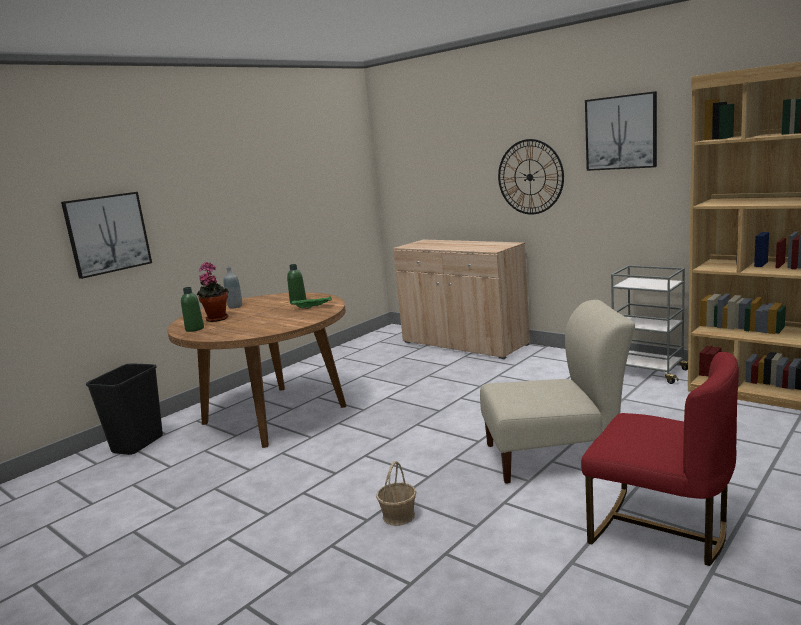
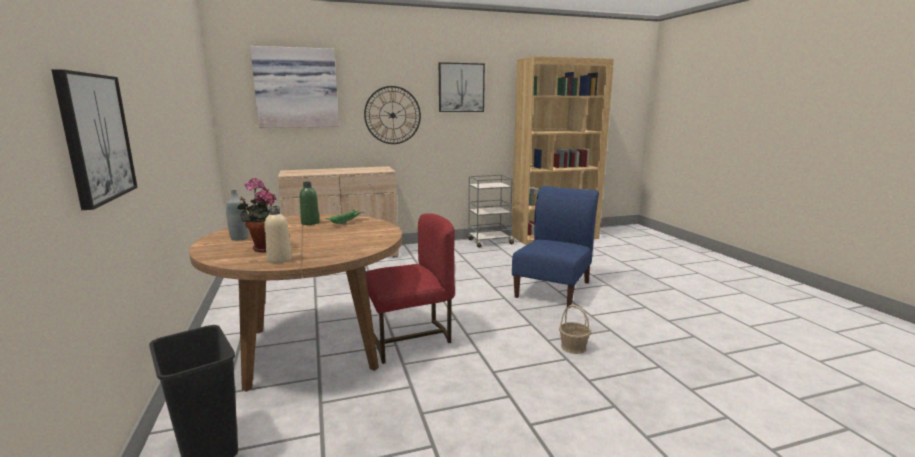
camera: 60 degrees left, 0 degrees up
green bottle [181,287,204,332] -> beige bottle [264,206,292,263]
beige chair [480,300,635,483] -> blue chair [512,186,599,308]
red chair [581,352,739,566] -> red chair moved to [365,213,455,364]
none -> picture [250,46,339,128]

